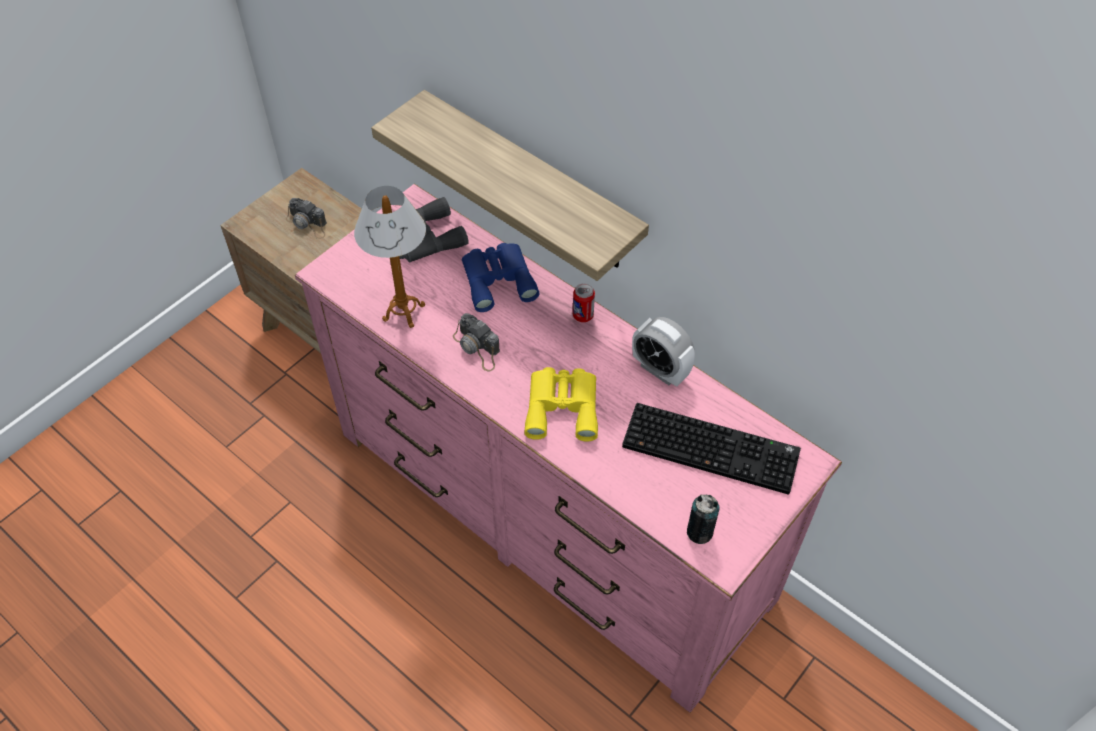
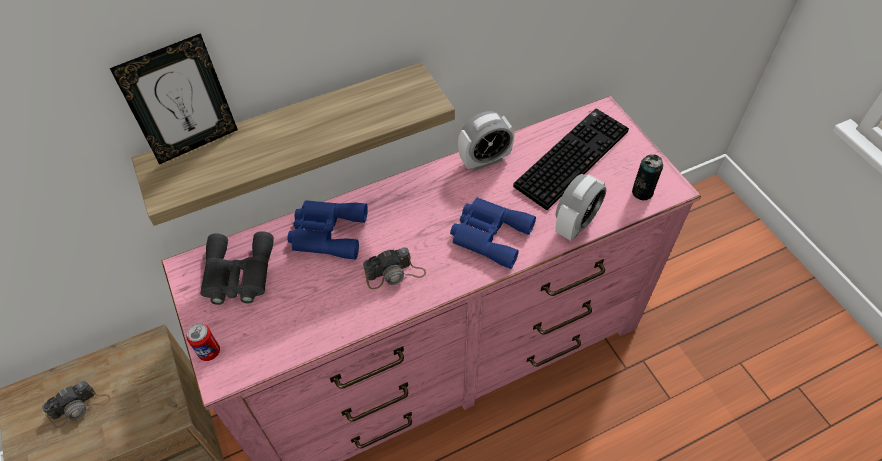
camera: 65 degrees left, 0 degrees up
table lamp [354,186,426,328] -> none
yellow binoculars [524,367,598,442] -> blue binoculars [450,197,536,269]
can [573,283,595,322] -> can moved to [186,323,220,361]
none -> picture frame [110,33,238,164]
none -> alarm clock [555,174,606,241]

